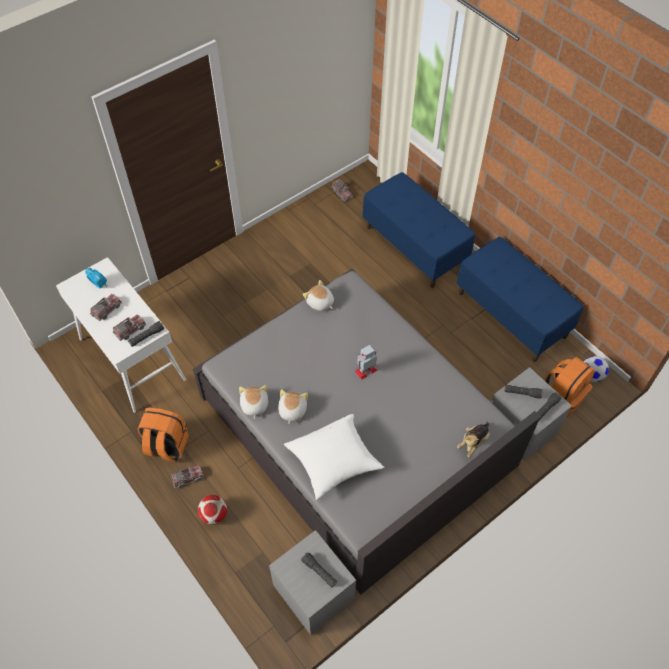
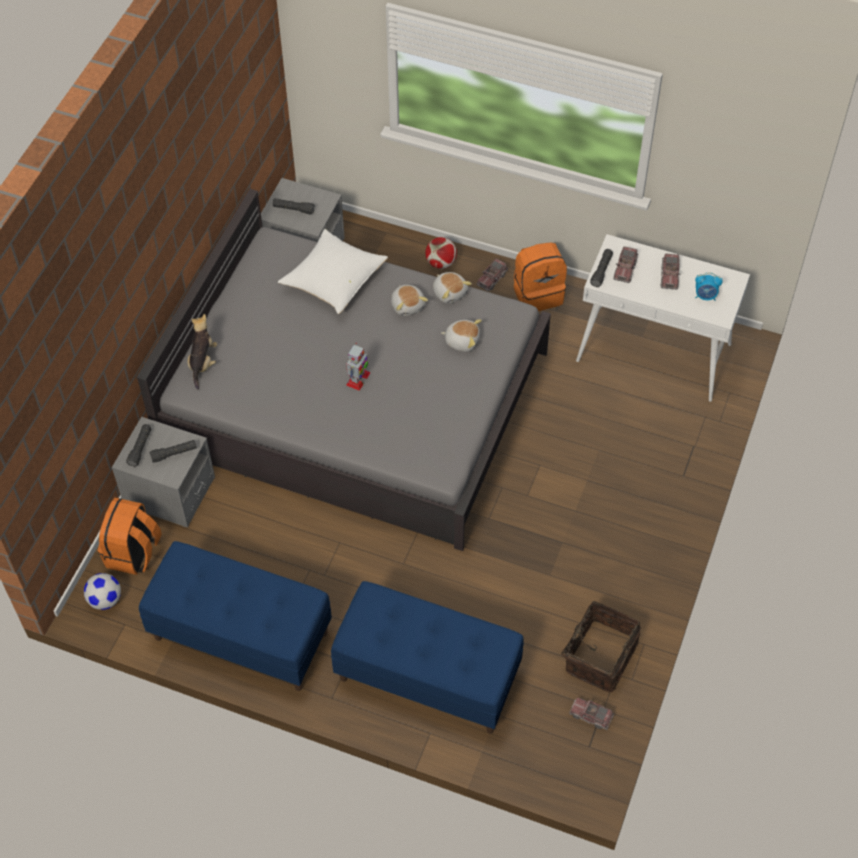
camera: 150 degrees right, 0 degrees up
plush toy [303,280,334,311] -> plush toy moved to [441,319,482,352]
none -> basket [552,601,641,693]

